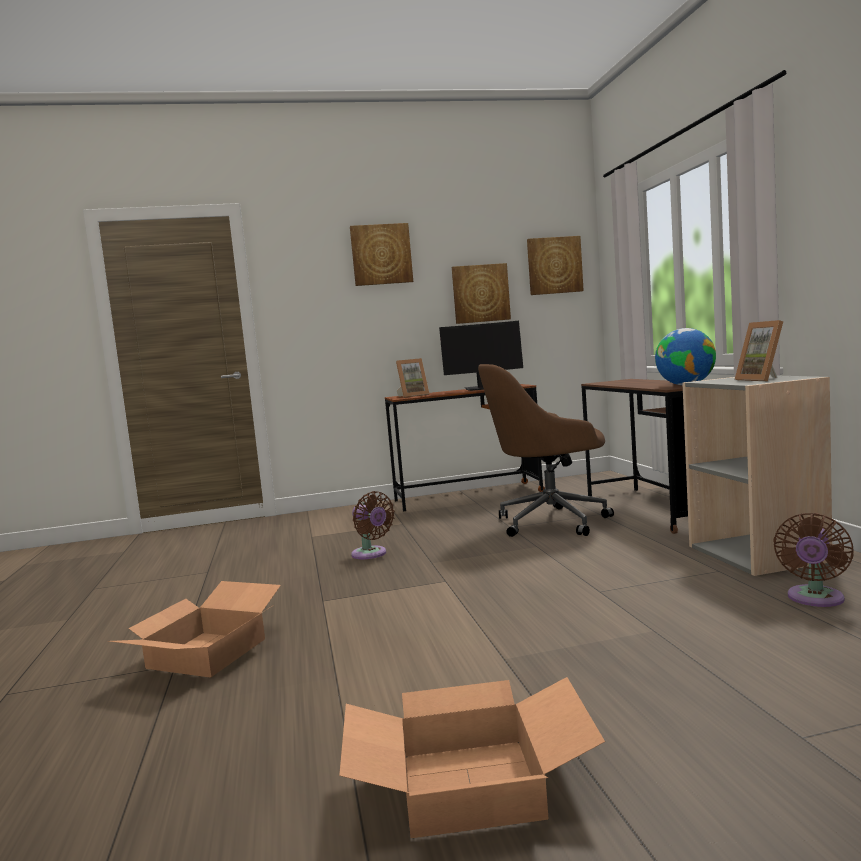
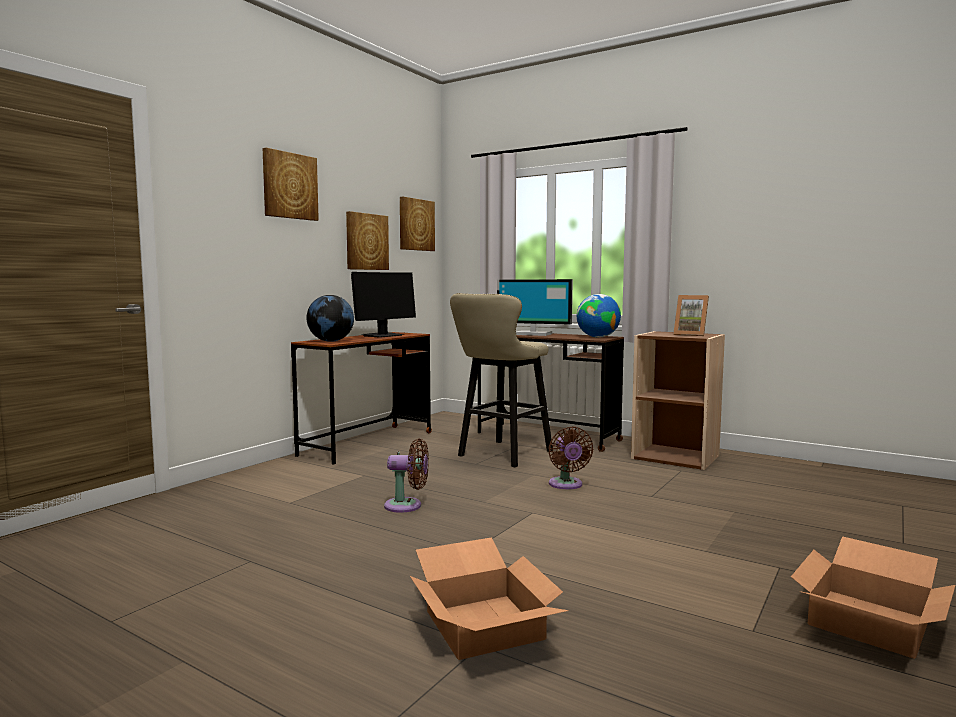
camera: 45 degrees left, 0 degrees up
picture frame [396,358,430,398] -> globe [307,295,354,342]
brown office chair [478,364,614,537] -> beige stool [450,293,552,467]
grey bookcase [682,375,832,576] -> brown bookcase [631,331,725,470]
brown fan [773,513,854,607] -> brown fan moved to [548,426,593,489]
none -> monitor [497,279,573,336]

